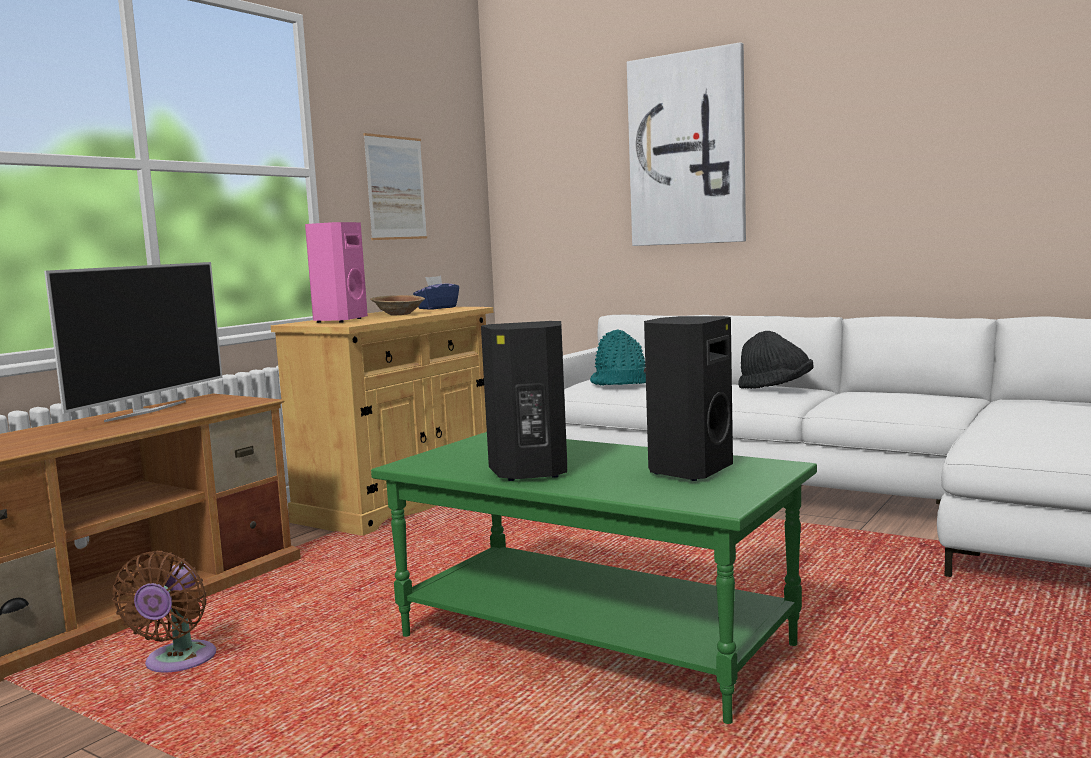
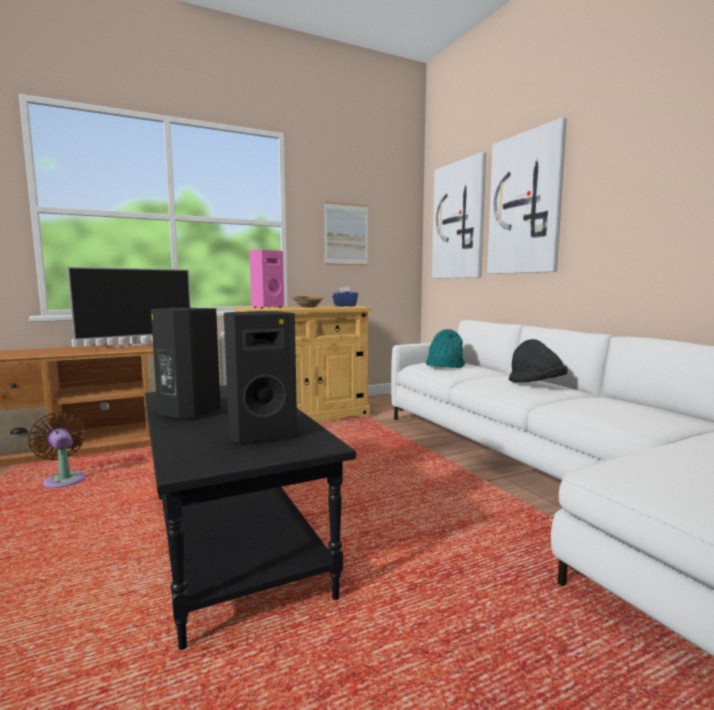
camera: 30 degrees right, 0 degrees up
brown fan [112,551,216,672] -> brown fan turned 105 degrees clockwise [28,412,86,488]
green coffee table [371,432,817,724] -> black coffee table [145,385,356,650]
none -> picture [432,152,486,279]

